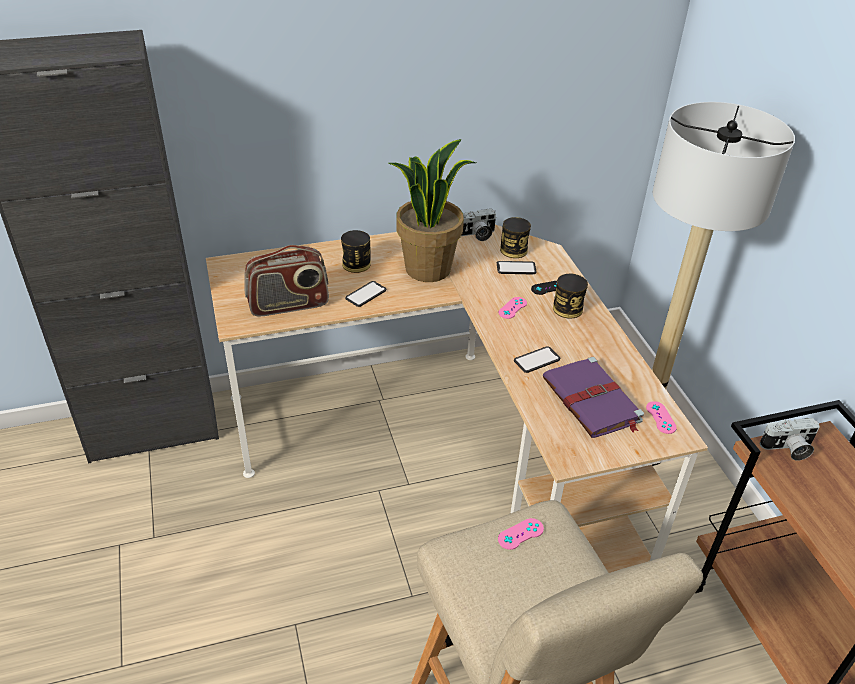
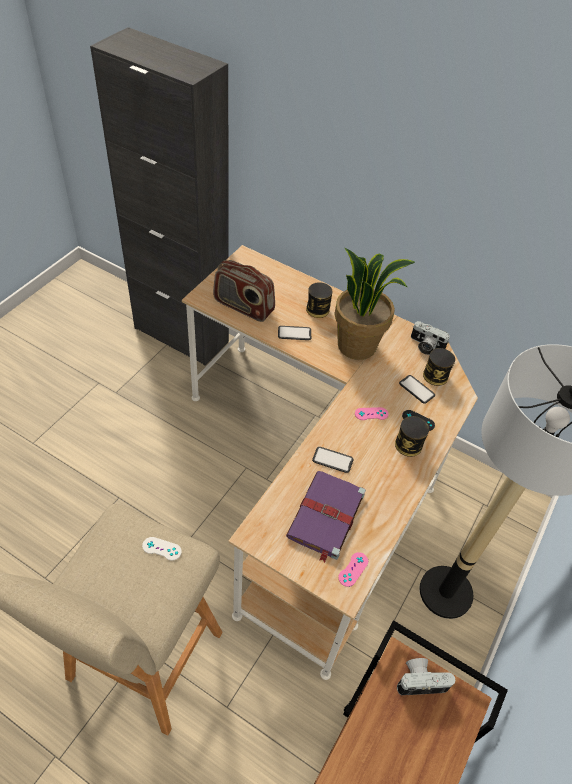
camera: 45 degrees right, 10 degrees up
pink game controller [498,518,544,550] -> white game controller [142,537,182,561]
camera [760,418,820,461] -> camera turned 135 degrees clockwise [397,658,455,695]

